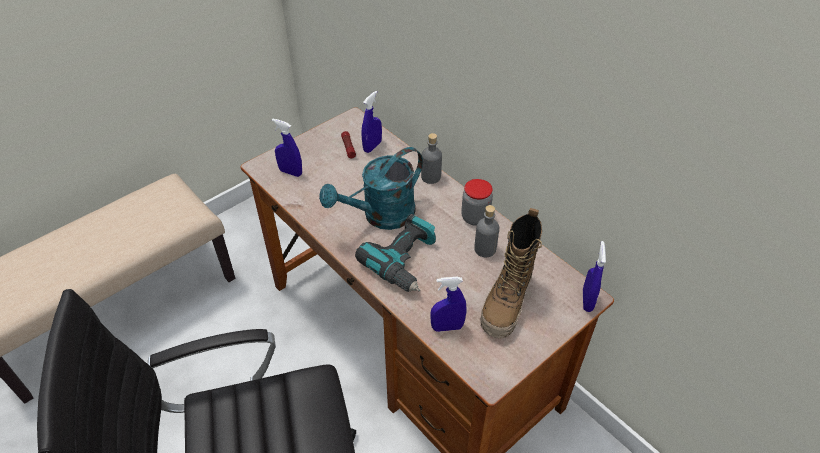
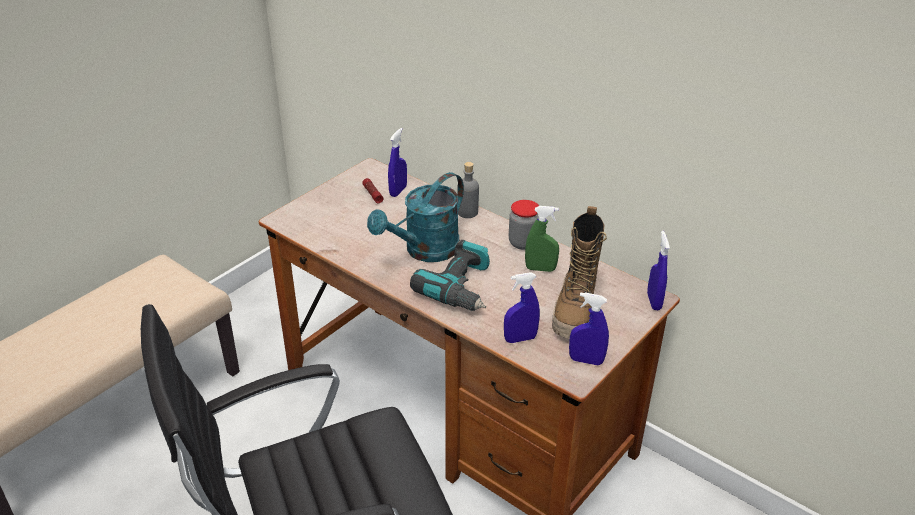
camera: 10 degrees left, 10 degrees down
blue spray bottle [272,118,302,177] -> blue spray bottle moved to [569,292,609,365]
grey bottle [474,205,499,257] -> green spray bottle [525,206,559,272]

